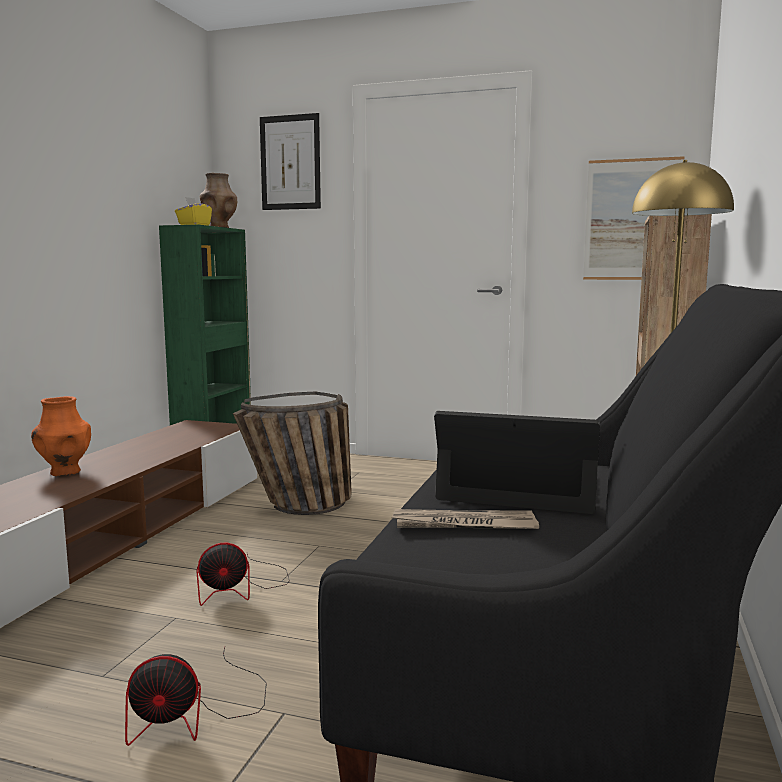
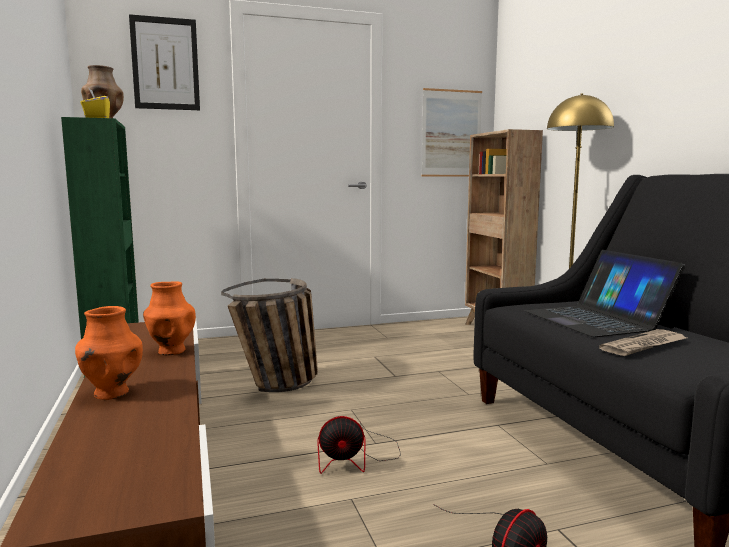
camera: 35 degrees left, 0 degrees up
fan [196,543,290,606] -> fan turned 45 degrees clockwise [317,416,401,474]
laptop [434,411,600,514] -> laptop turned 90 degrees counterclockwise [524,250,685,337]
none -> orange vase [143,281,196,355]

